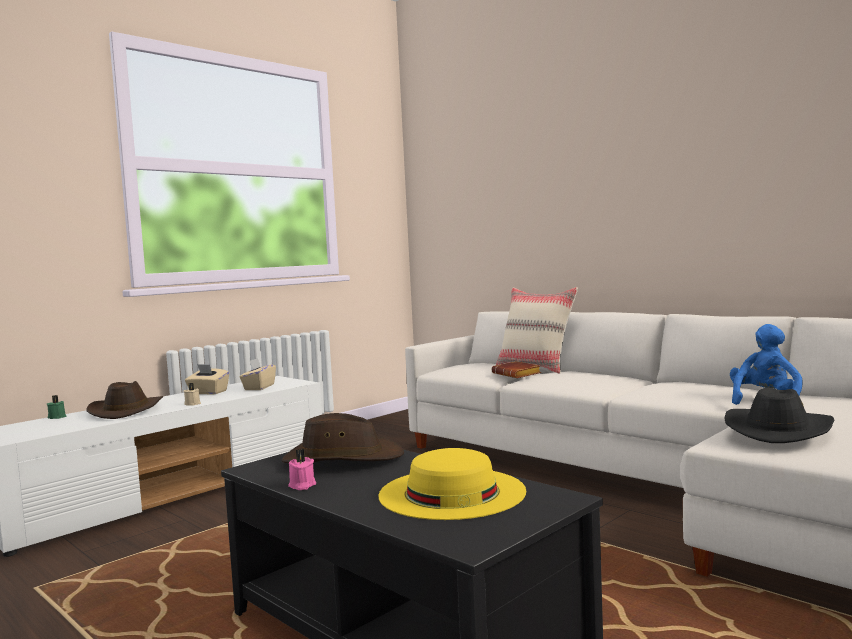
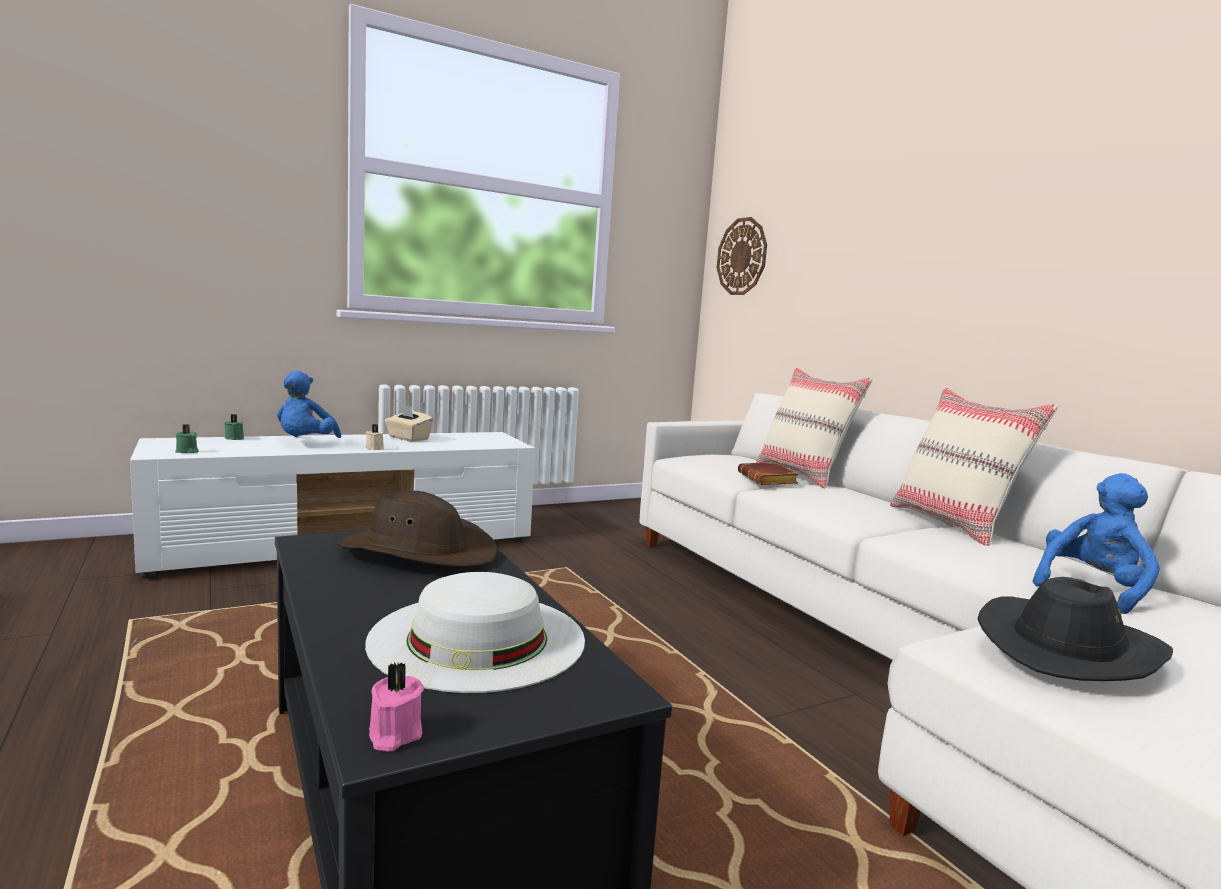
camera: 15 degrees right, 5 degrees up
brown hat [86,381,163,419] -> blue plush toy [277,371,341,438]
beige tissue box [239,358,276,390] -> none
pink candle [288,449,316,490] -> pink candle moved to [369,662,424,751]
yellow hat [378,448,526,520] -> white hat [365,572,585,693]
none -> green candle [175,424,198,453]
none -> wall clock [717,217,767,295]
none -> beige pillow [890,387,1058,546]

